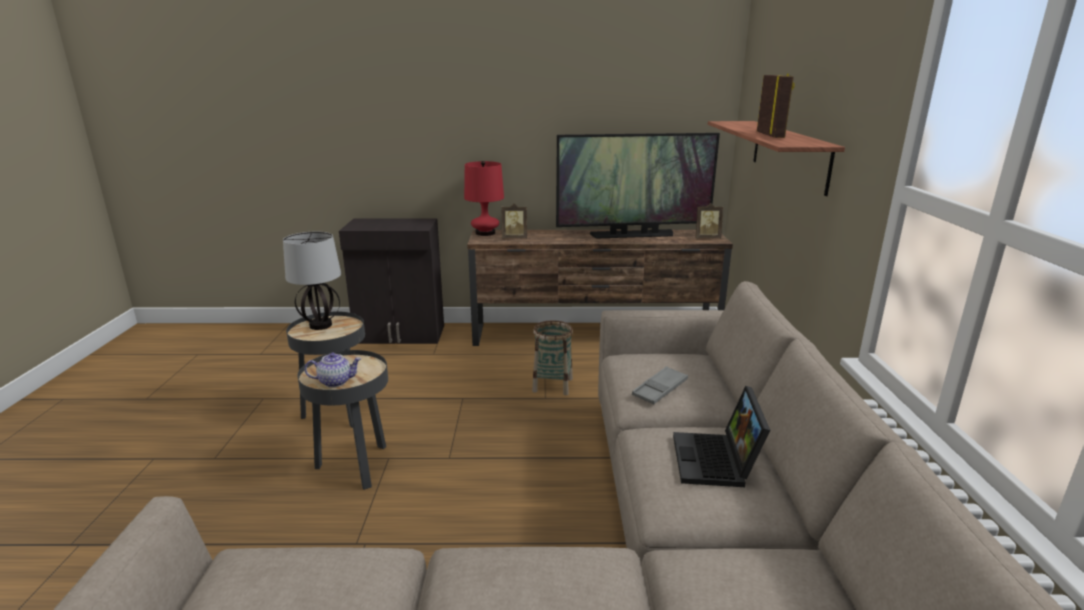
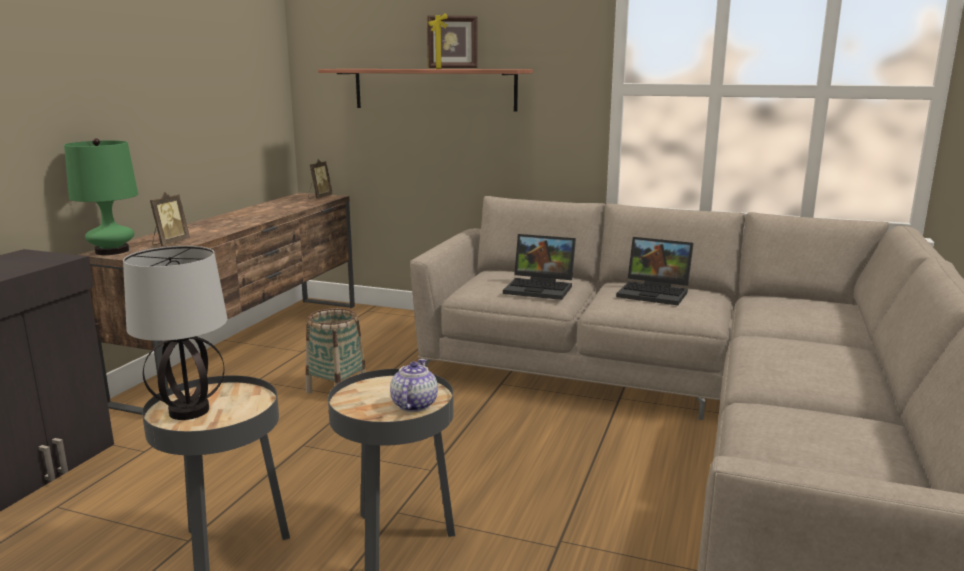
camera: 70 degrees left, 5 degrees down
red table lamp [464,161,504,236] -> green table lamp [64,138,138,255]
television [556,133,720,238] -> none
grey tray [632,366,688,405] -> laptop [503,234,576,300]
picture frame [757,73,795,138] -> picture frame turned 150 degrees clockwise [427,13,477,69]

